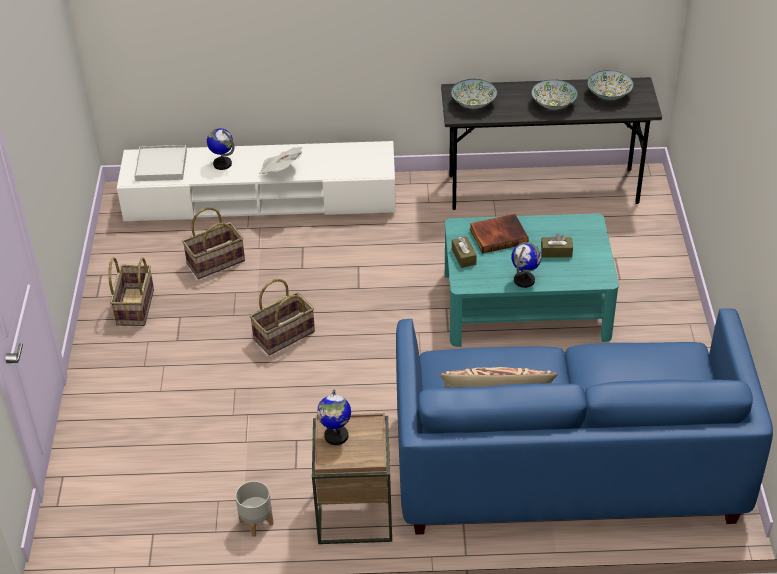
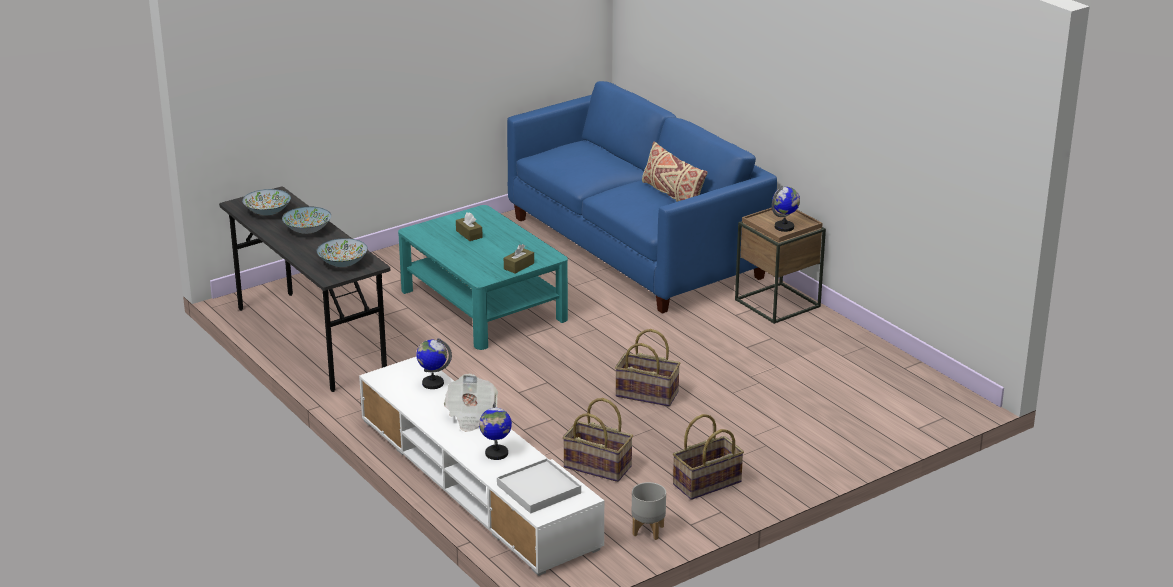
camera: 125 degrees left, 15 degrees down
grey planter [235,481,273,537] -> grey planter moved to [632,482,666,540]
book [470,214,529,254] -> none
globe [511,242,541,288] -> globe moved to [416,338,452,389]

